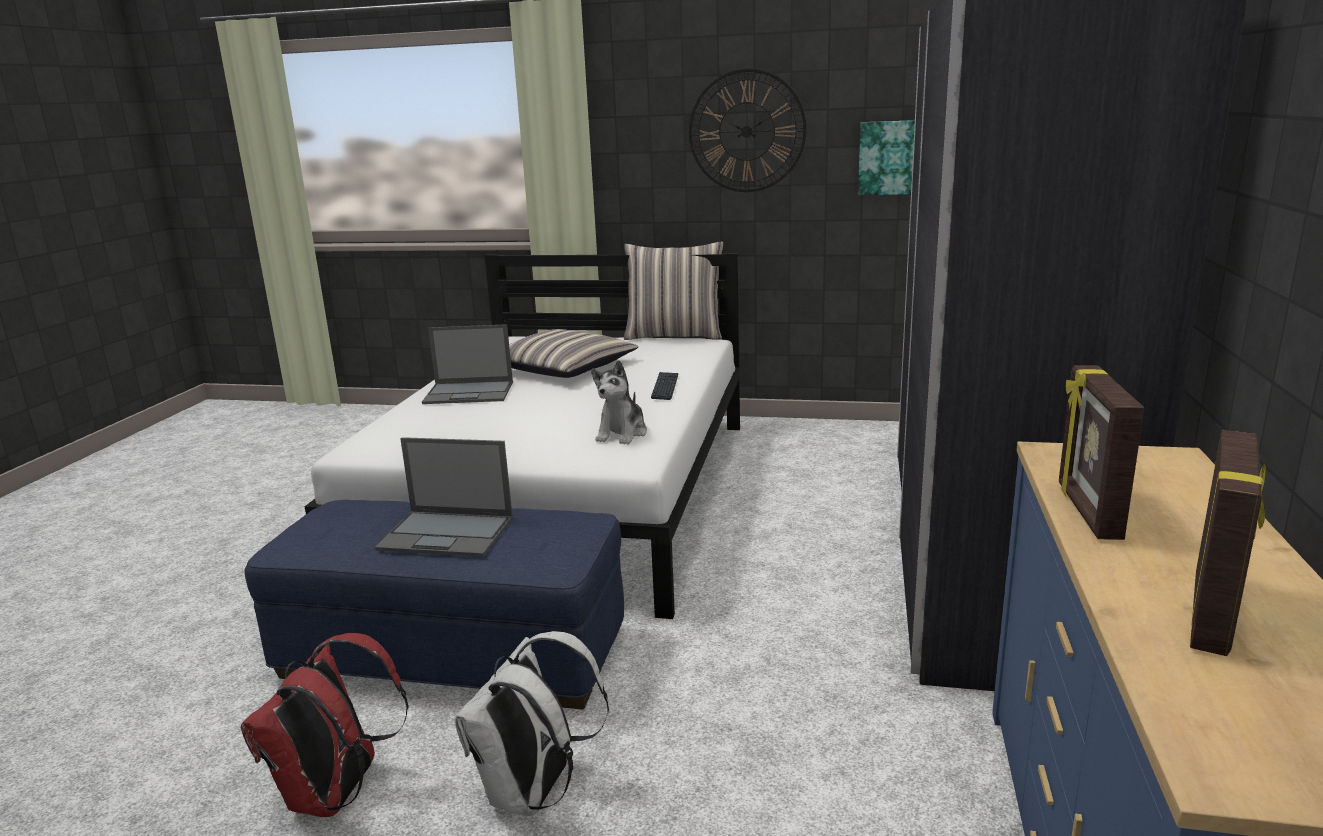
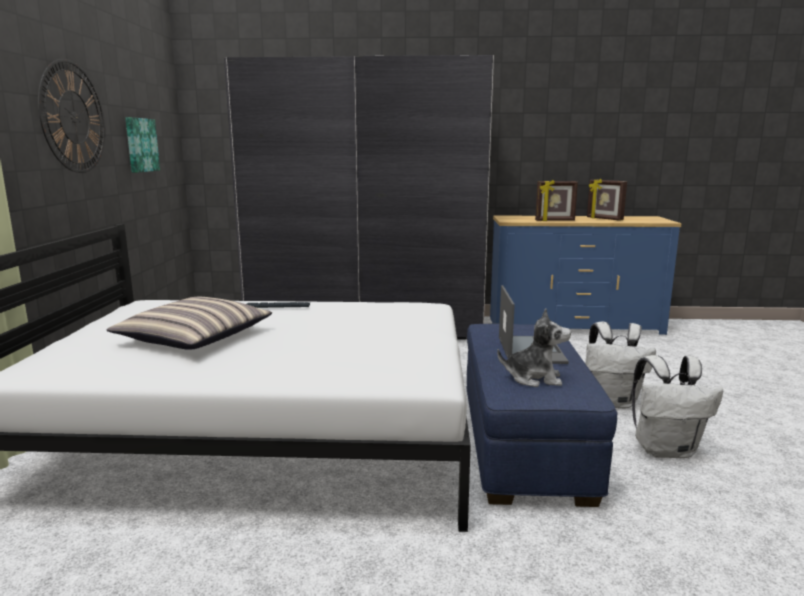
camera: 100 degrees left, 5 degrees down
red backpack [241,633,408,817] -> white backpack [632,355,723,458]
laptop [422,324,513,404] -> none
plush toy [591,360,647,445] -> plush toy moved to [497,309,571,387]
pillow [624,242,723,340] -> none
picture frame [1190,430,1266,656] -> picture frame turned 150 degrees counterclockwise [587,179,627,221]

